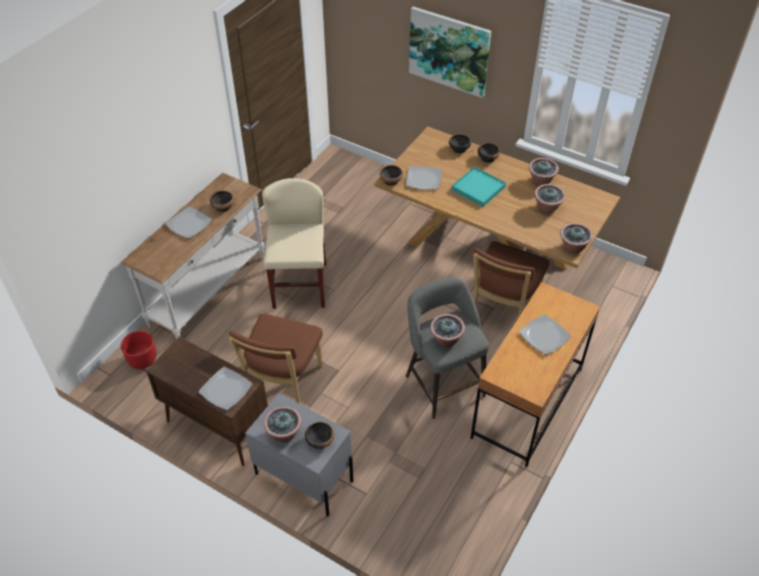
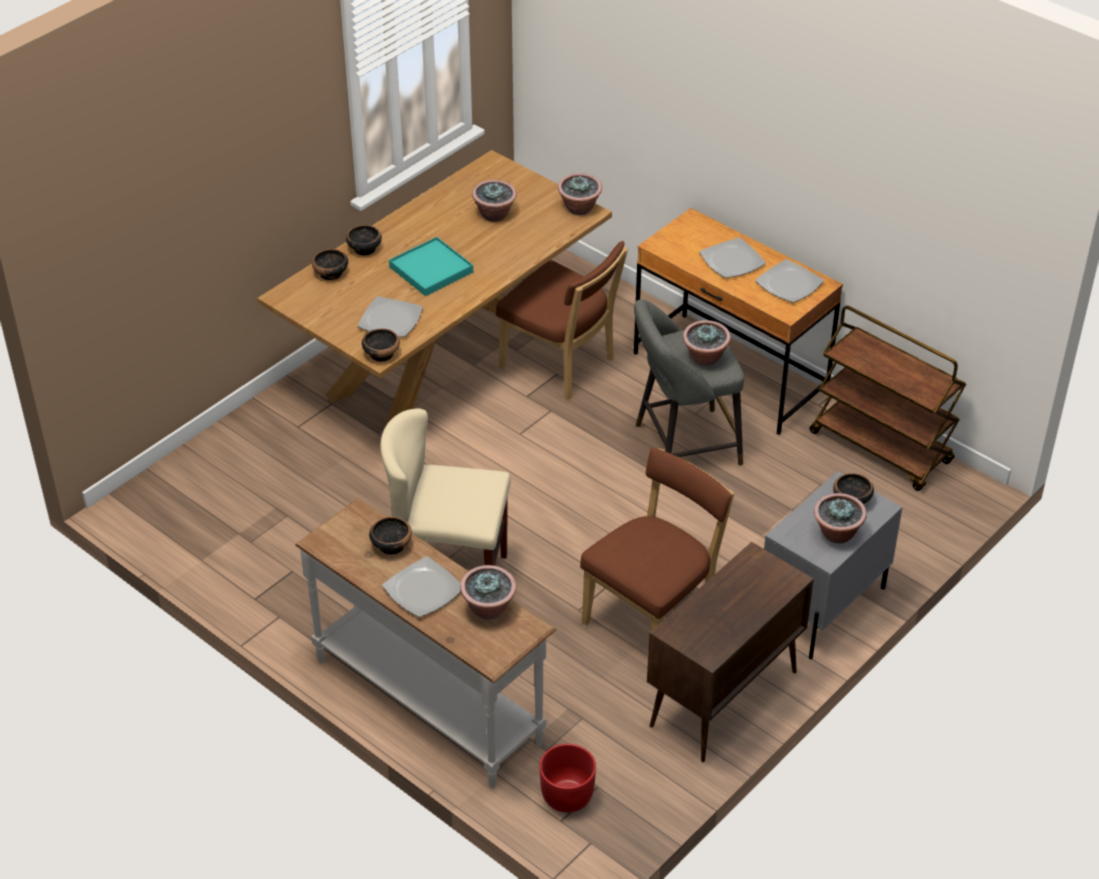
camera: 80 degrees left, 5 degrees down
plate [199,366,252,410] -> plate moved to [755,259,824,303]
brown chair [228,314,323,404] -> brown chair turned 75 degrees counterclockwise [580,448,734,632]
picture [409,7,491,98] -> none
potted plant [529,158,559,186] -> potted plant moved to [460,565,516,619]
none -> brown cart [809,306,966,491]

